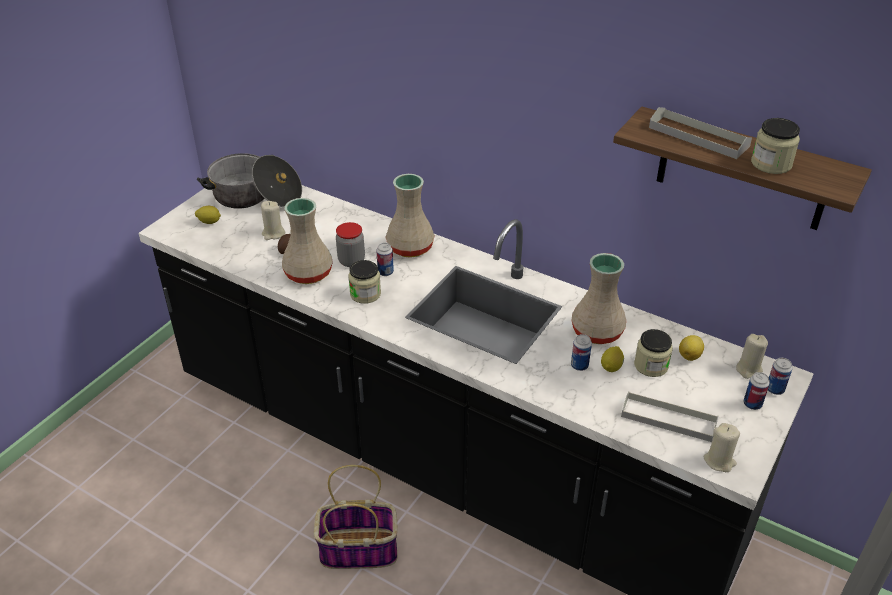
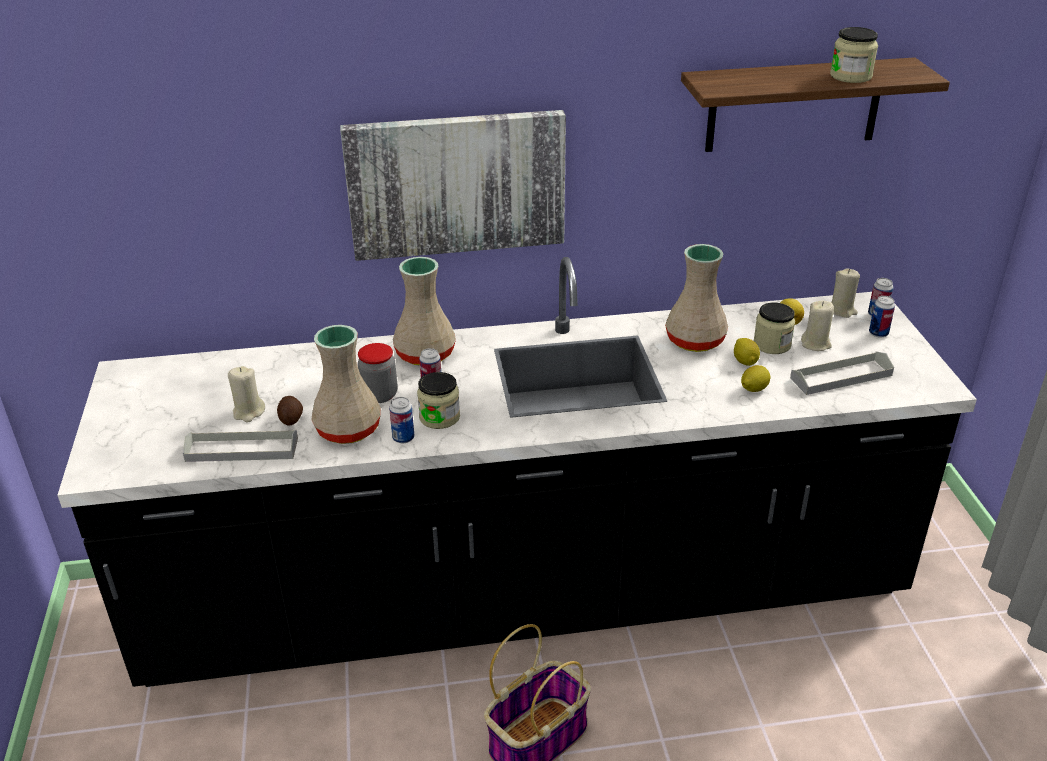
camera: 40 degrees left, 5 degrees down
lemon [195,206,221,224] -> lemon moved to [741,365,771,392]
cooking pot [197,153,302,209] -> none
can [571,334,592,371] -> can moved to [389,397,414,443]
grey tray [649,107,752,159] -> grey tray moved to [183,429,298,462]
beige candle [703,423,740,472] -> beige candle moved to [801,300,834,351]
none -> picture [340,110,566,261]

